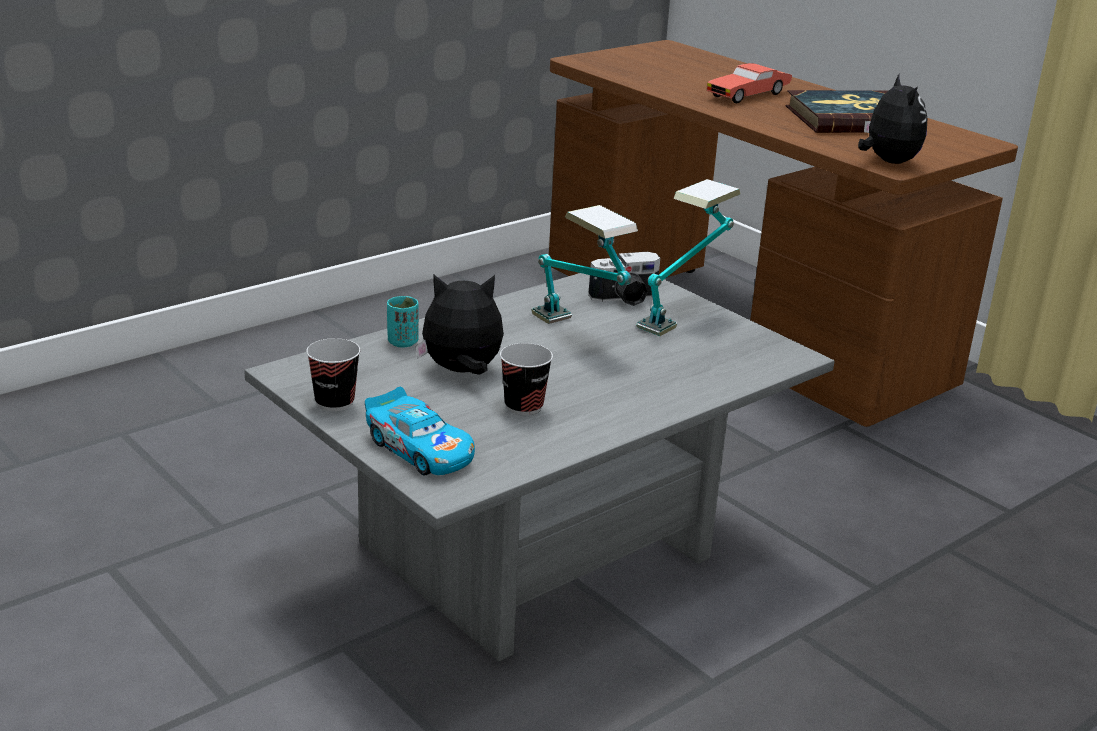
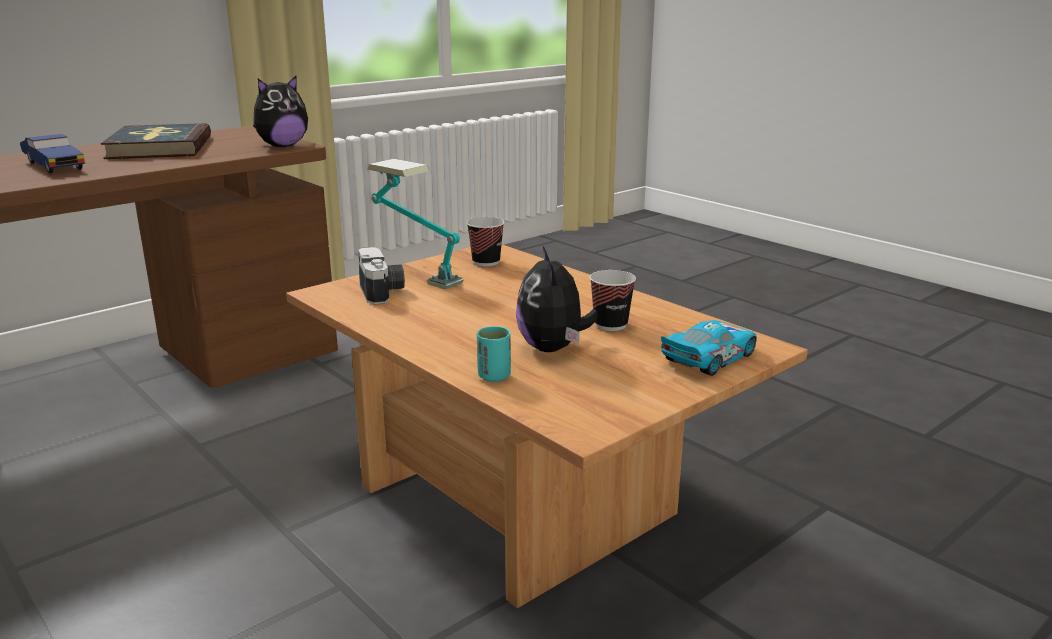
camera: 90 degrees left, 5 degrees down
grey coffee table [244,273,835,661] -> brown coffee table [286,244,808,608]
cup [306,338,361,411] -> cup moved to [467,217,505,266]
table lamp [531,205,638,324] -> none
red toy car [707,63,792,103] -> blue toy car [20,134,85,174]
plush toy [858,74,927,164] -> plush toy turned 150 degrees clockwise [253,76,308,147]

